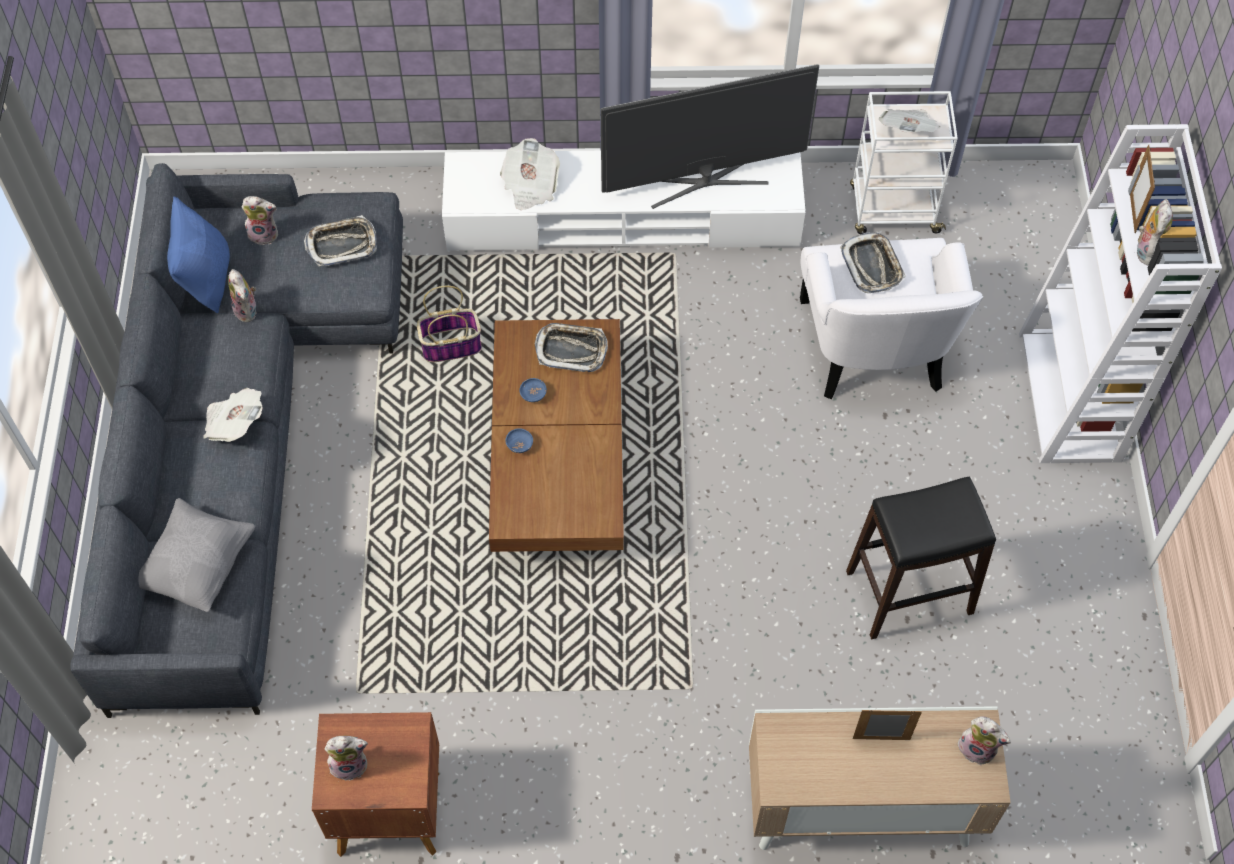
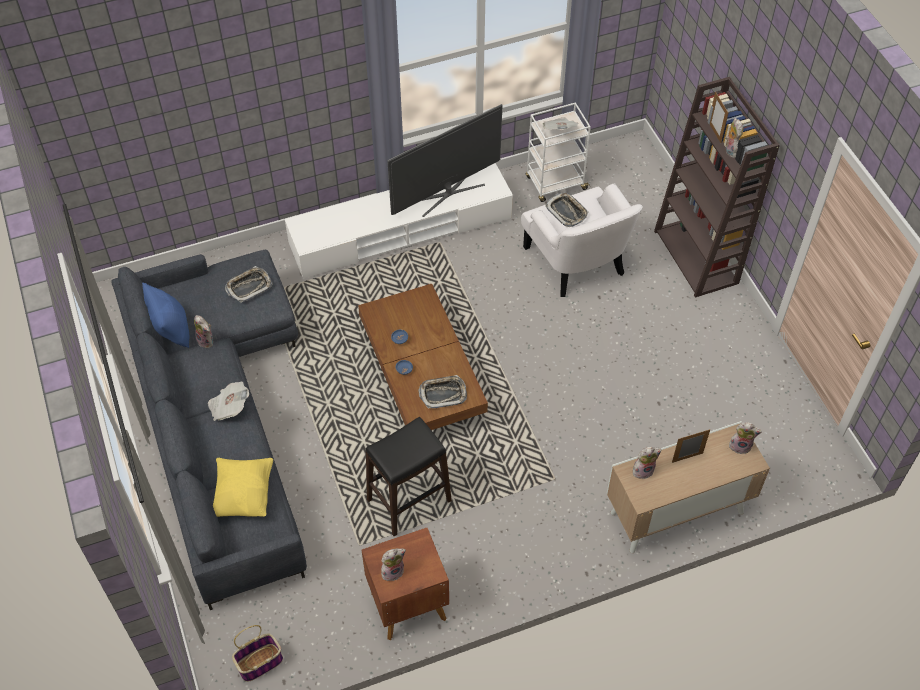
camera: 20 degrees left, 5 degrees down
grey pillow [138,498,255,612] -> yellow pillow [213,458,273,517]
plush toy [242,196,278,245] -> plush toy moved to [633,447,662,479]
basket [417,286,482,362] -> basket moved to [232,625,283,682]
newspaper [500,138,560,210] -> none
tray [535,323,608,372] -> tray moved to [418,375,467,409]
black stool [846,477,996,640] -> black stool moved to [366,417,452,536]
white bookcase [1019,124,1222,463] -> brown bookcase [654,77,780,298]

